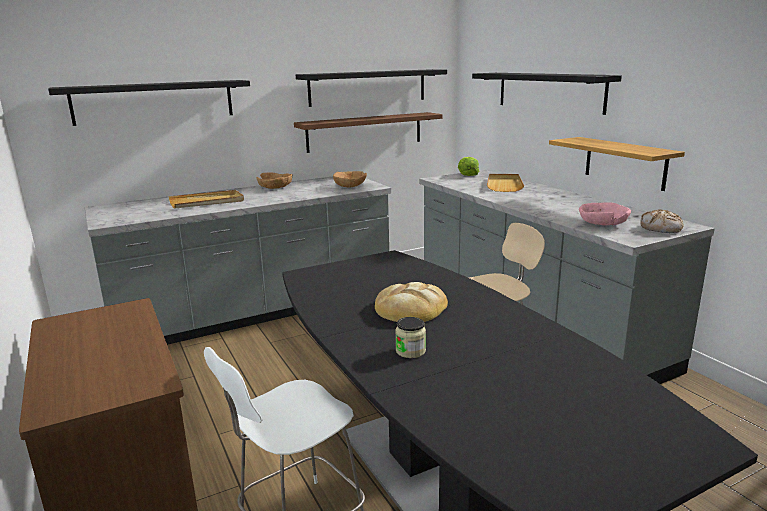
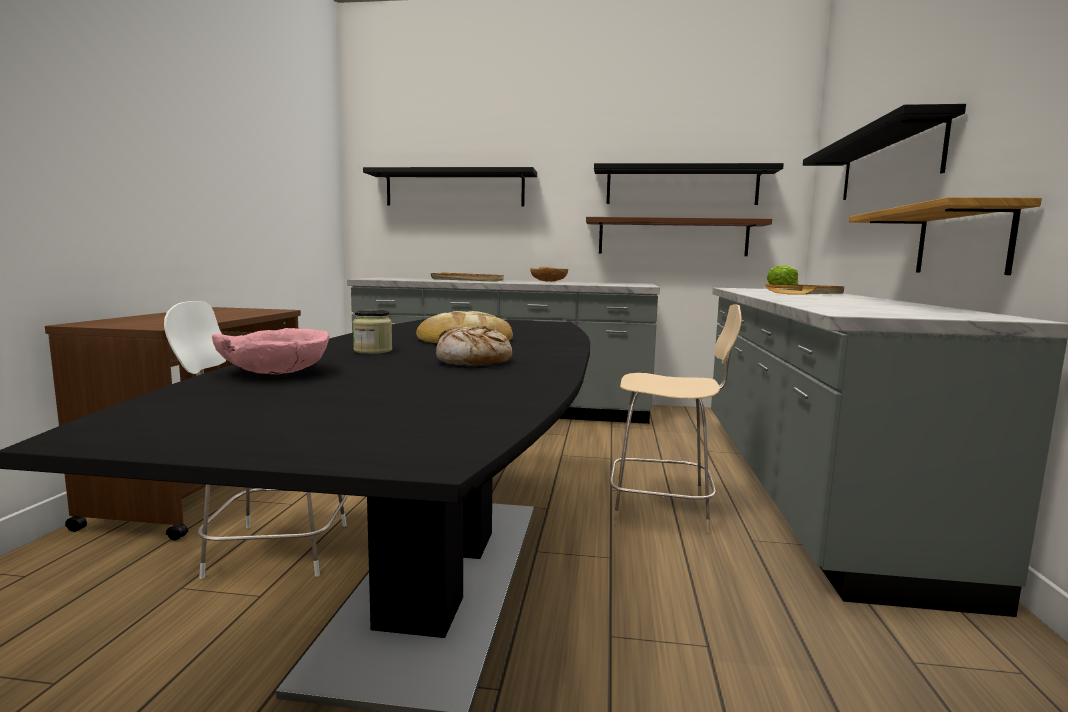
camera: 35 degrees right, 10 degrees down
brown bowl [333,171,367,187] -> none
pink bowl [579,203,631,225] -> pink bowl moved to [212,328,329,375]
bread [640,209,683,233] -> bread moved to [436,325,512,366]

